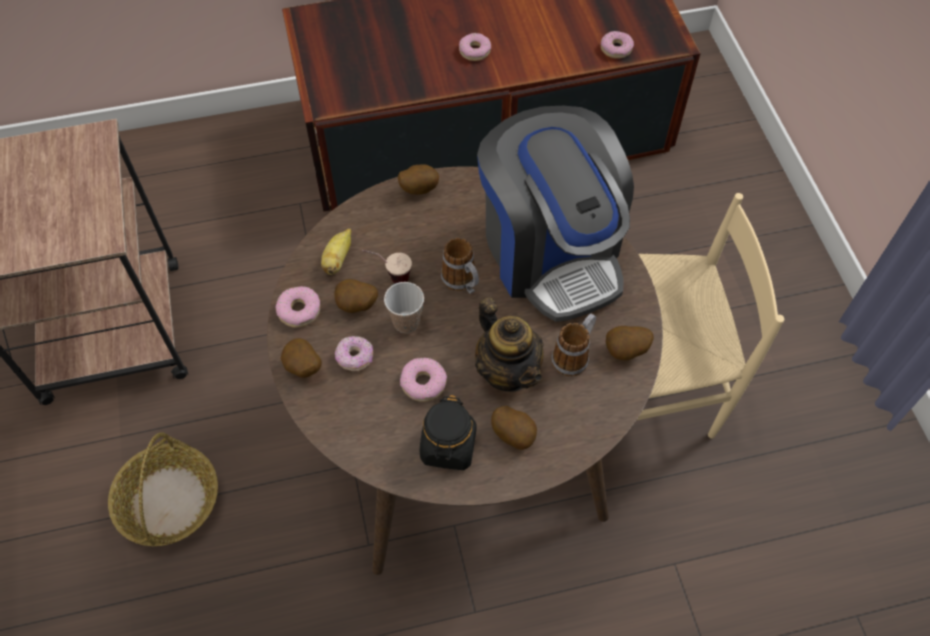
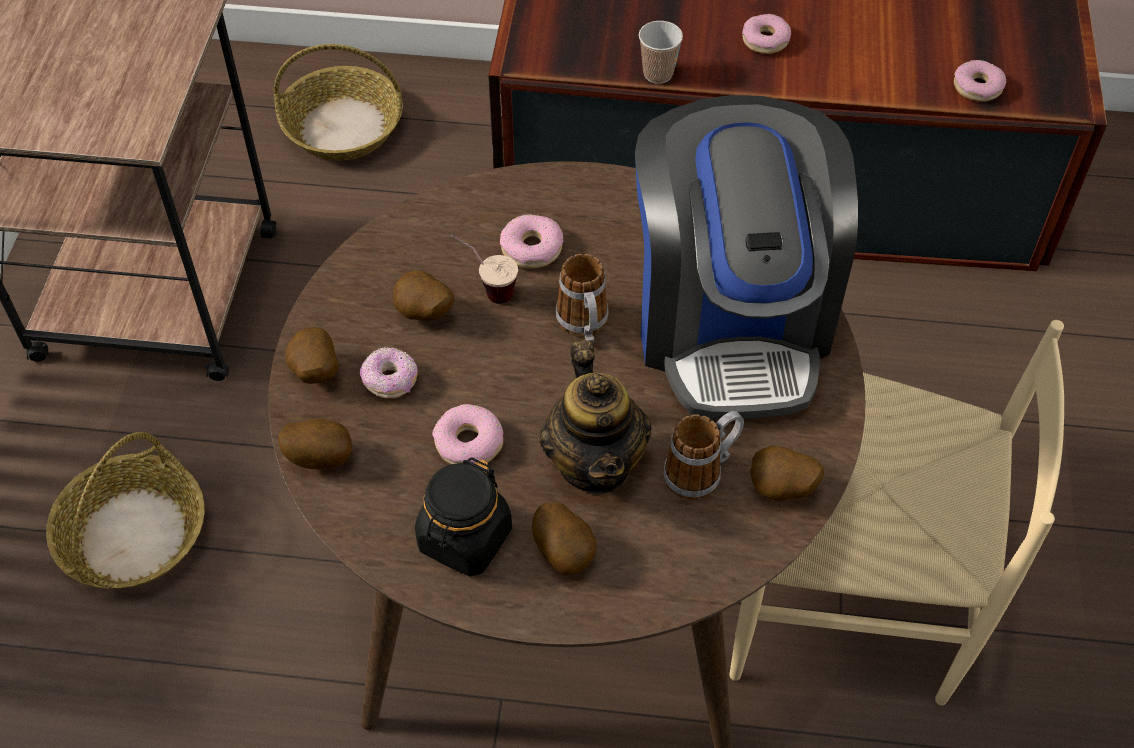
camera: 20 degrees right, 5 degrees down
donut [276,286,320,328] -> donut moved to [500,215,564,269]
banana [321,228,352,275] -> none
cup [384,282,424,333] -> cup moved to [639,21,683,84]
potato [398,164,439,195] -> potato moved to [278,418,352,470]
none -> basket [274,44,403,160]

